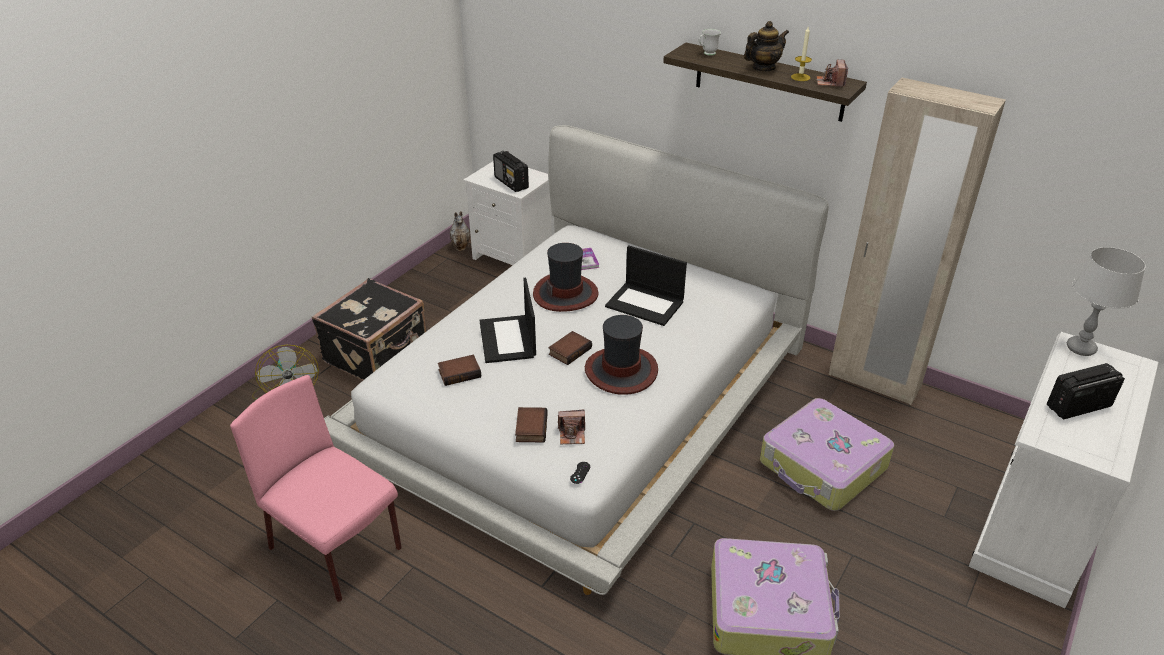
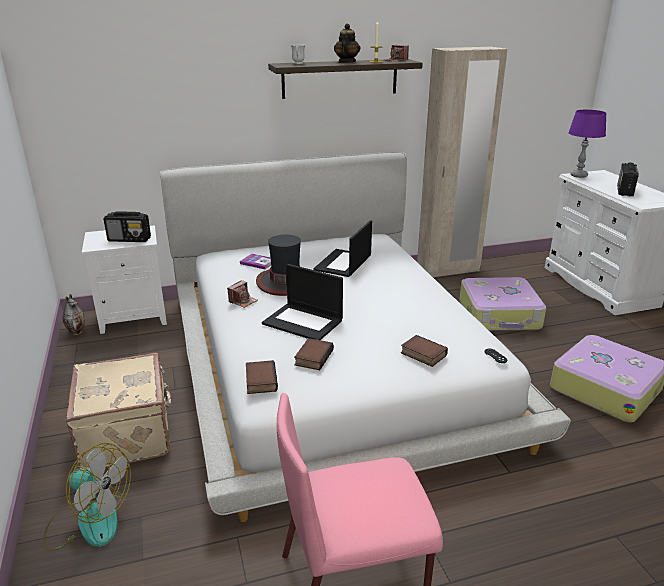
camera: 50 degrees left, 10 degrees down
black suitcase [312,278,426,380] -> beige suitcase [66,353,173,469]
book [548,331,592,365] -> book moved to [246,360,278,394]
camera [558,410,585,444] -> camera moved to [227,280,258,308]
hat [585,315,658,395] -> none
laptop [605,245,687,326] -> laptop turned 135 degrees clockwise [314,220,372,277]
grey table lamp [1067,247,1146,356] -> purple table lamp [568,110,607,178]

